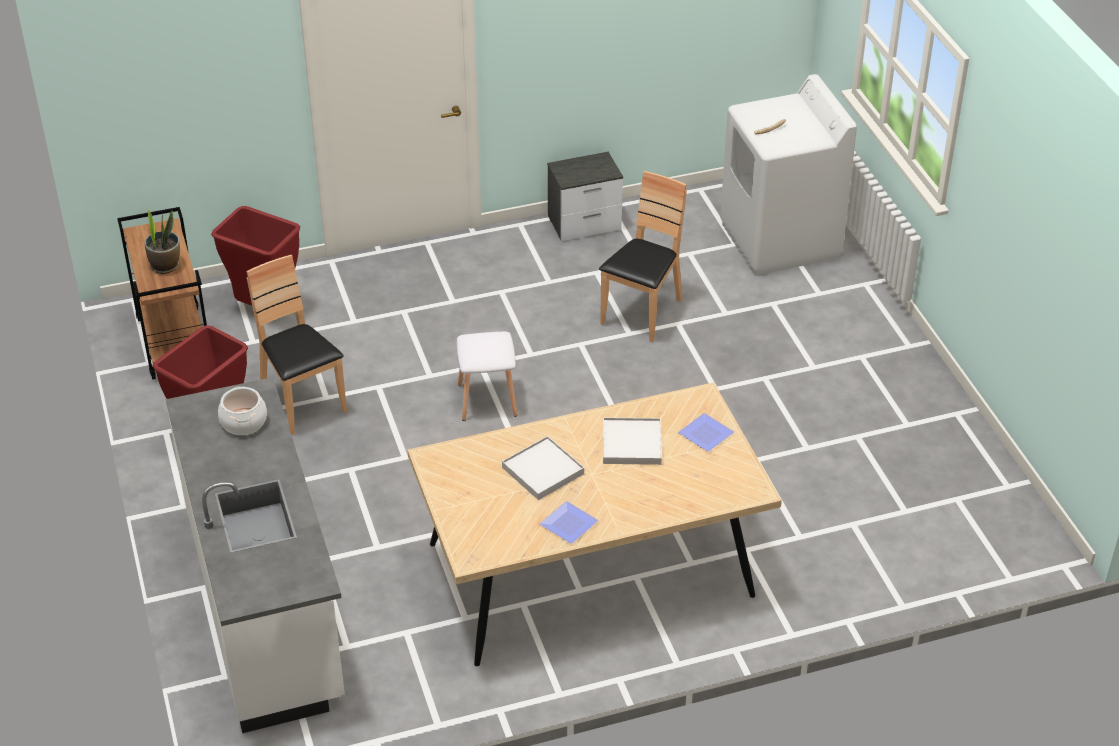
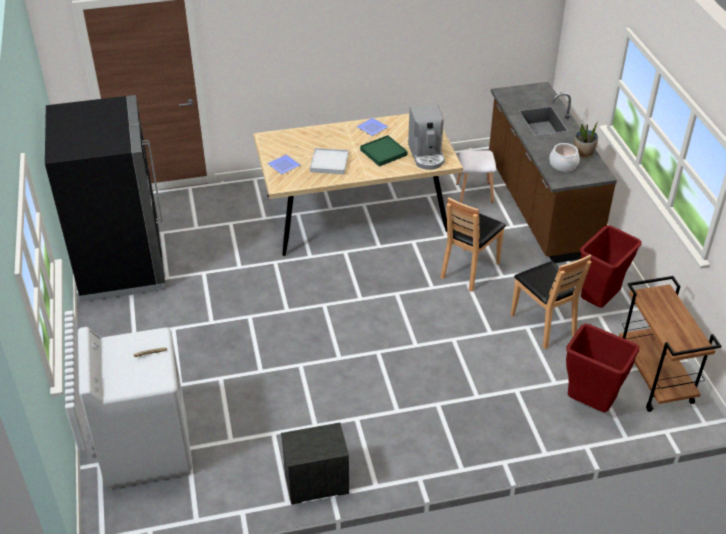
camera: 175 degrees left, 0 degrees up
potted plant [145,208,180,274] -> potted plant moved to [574,121,599,158]
white counter [166,377,345,733] -> brown counter [489,82,617,263]
white stool [457,331,518,421] -> white stool moved to [456,150,496,203]
white tray [502,436,584,500] -> green tray [360,135,407,167]
brown chair [599,171,687,343] -> brown chair moved to [440,197,506,292]
none -> black fridge [45,95,165,302]
none -> coffee machine [408,105,445,170]

